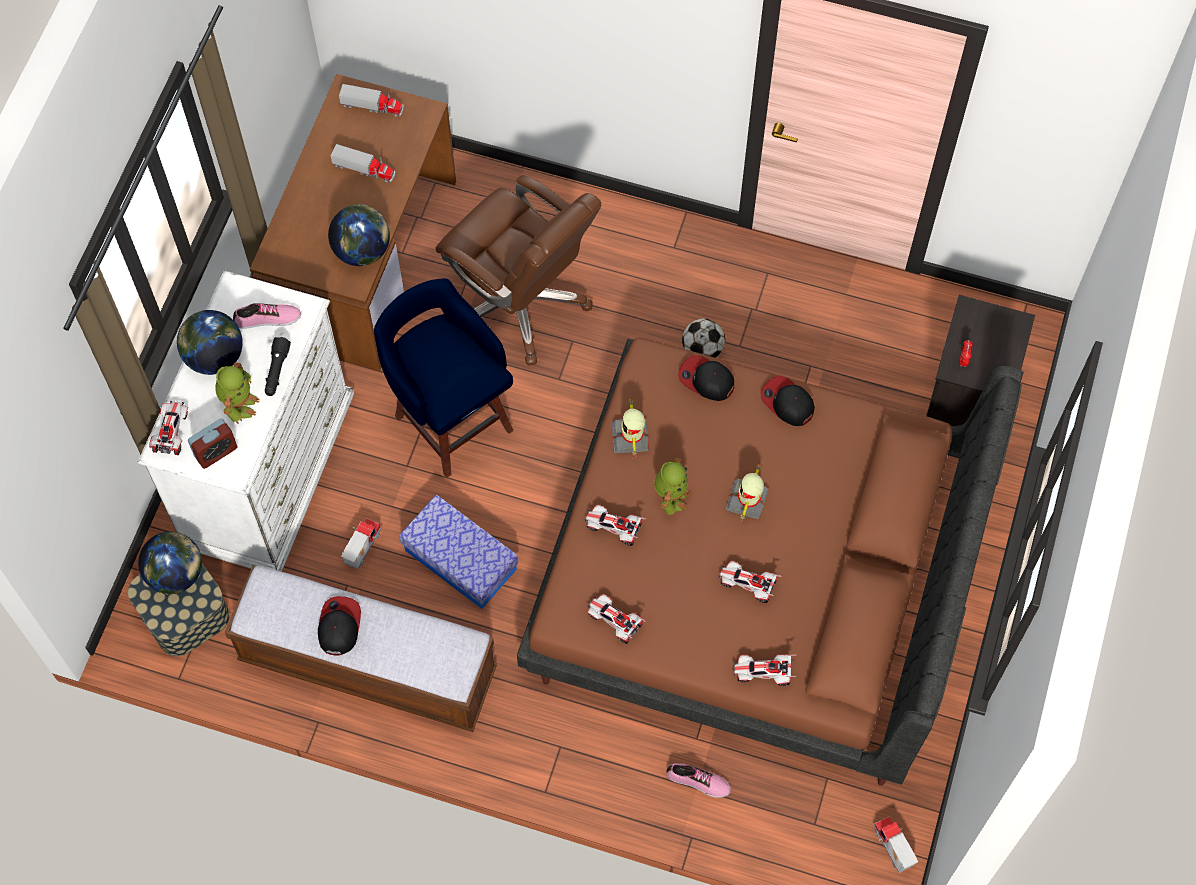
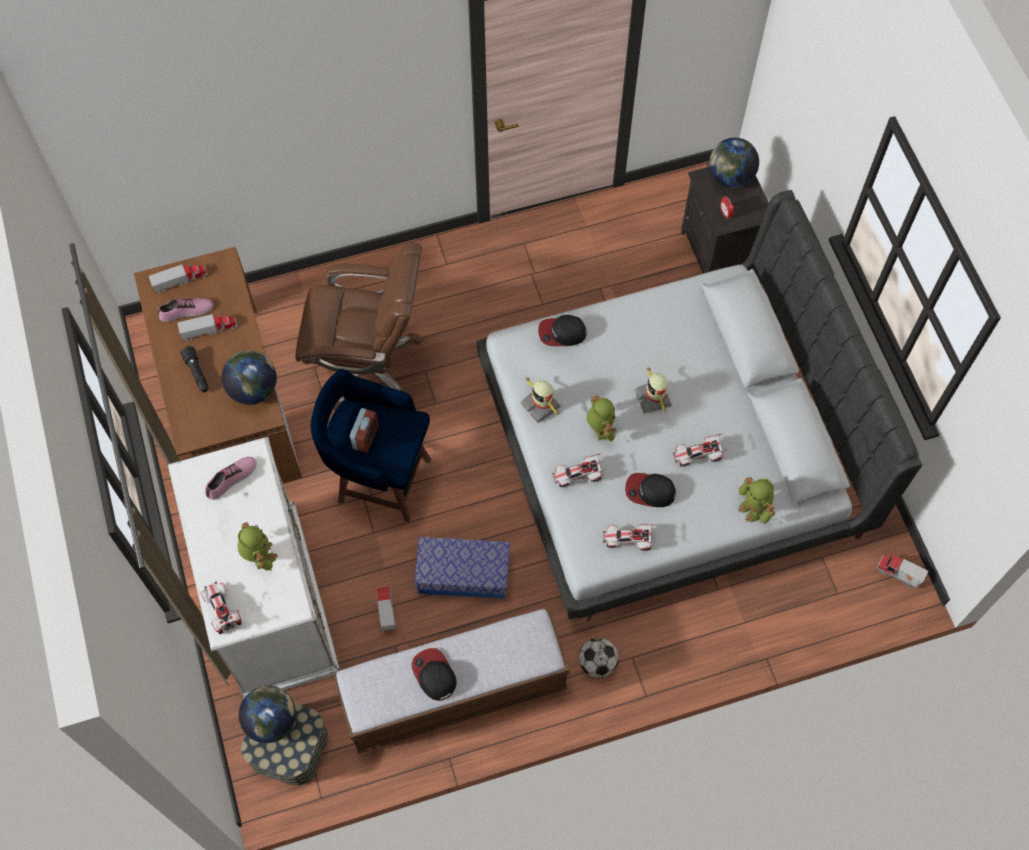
camera: 35 degrees left, 0 degrees up
globe [177,310,243,375] -> globe moved to [709,138,759,188]
alarm clock [188,418,237,469] -> alarm clock moved to [350,408,379,453]
black flashlight [265,337,291,396] -> black flashlight moved to [180,346,209,392]
brown bed [517,338,1024,786] -> grey bed [477,190,922,622]
shoe [666,763,731,798] -> shoe moved to [157,298,213,322]
football [682,318,725,358] -> football moved to [579,637,619,678]
toy car [733,654,796,686] -> toy robot [738,477,775,524]
cap [761,376,815,426] -> cap moved to [625,473,676,507]

